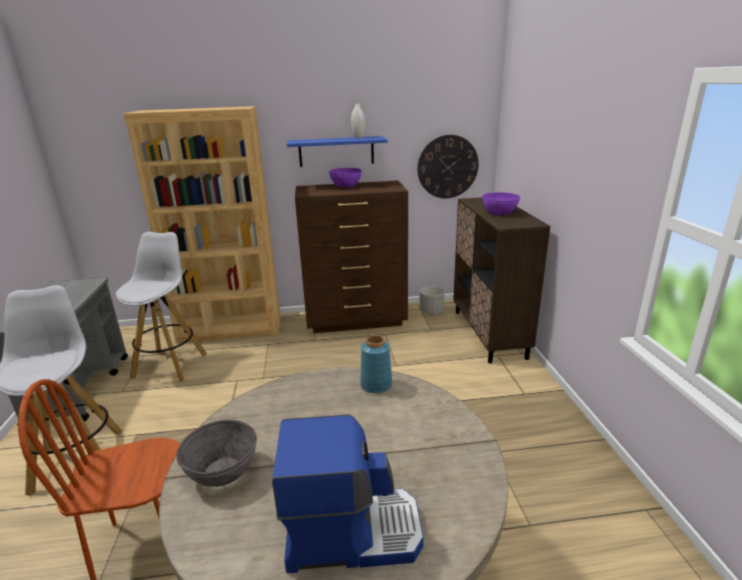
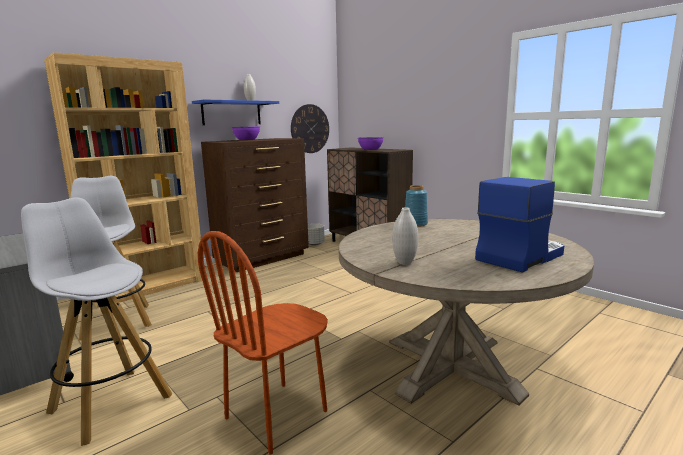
camera: 35 degrees left, 10 degrees down
grey bowl [176,420,257,487] -> white vase [392,208,418,265]

